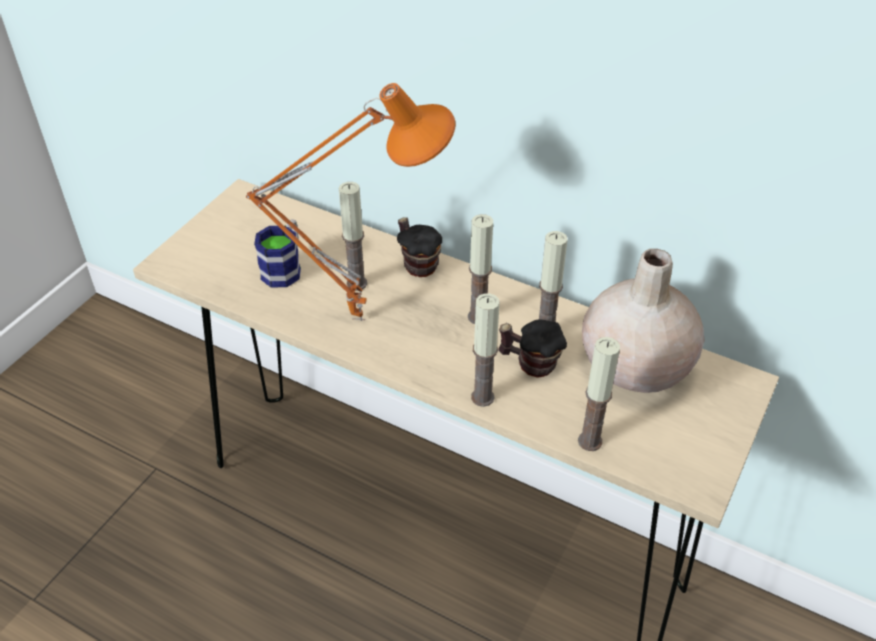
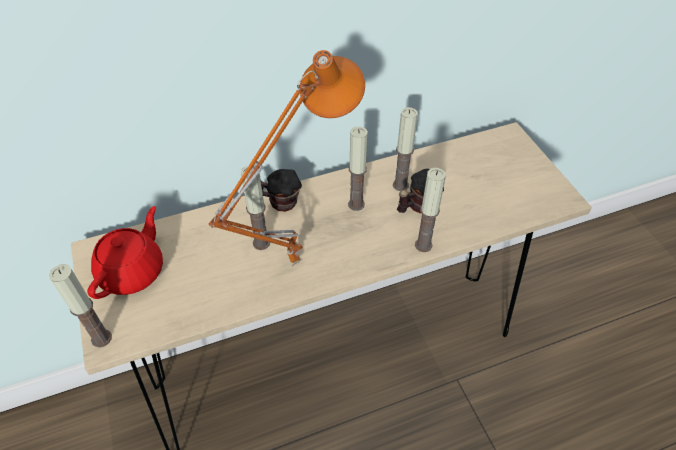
camera: 50 degrees left, 5 degrees up
mug [254,220,301,287] -> none
candle [578,337,620,451] -> candle moved to [49,264,112,347]
beige vase [582,249,705,393] -> none
none -> red teapot [87,206,163,299]

